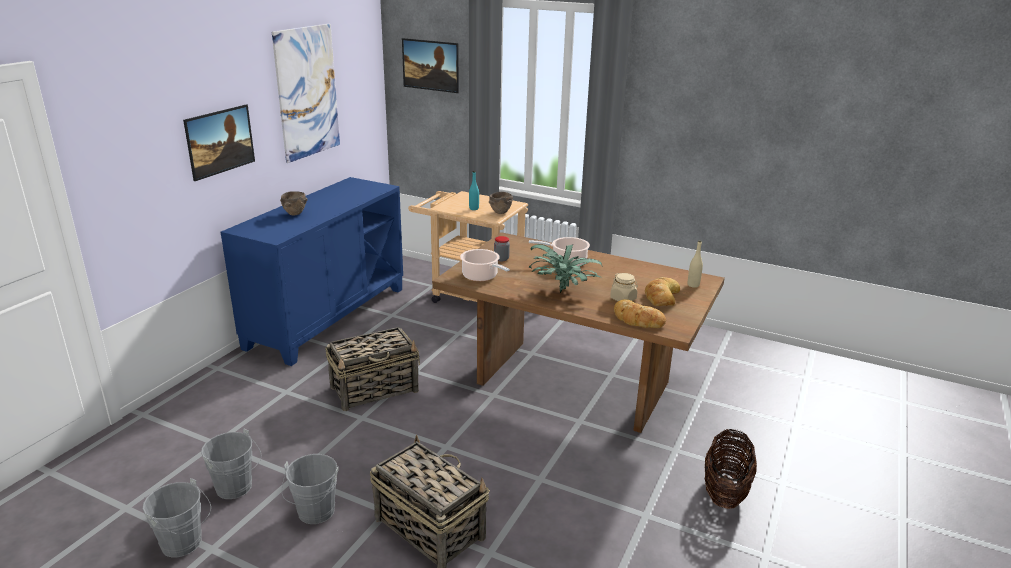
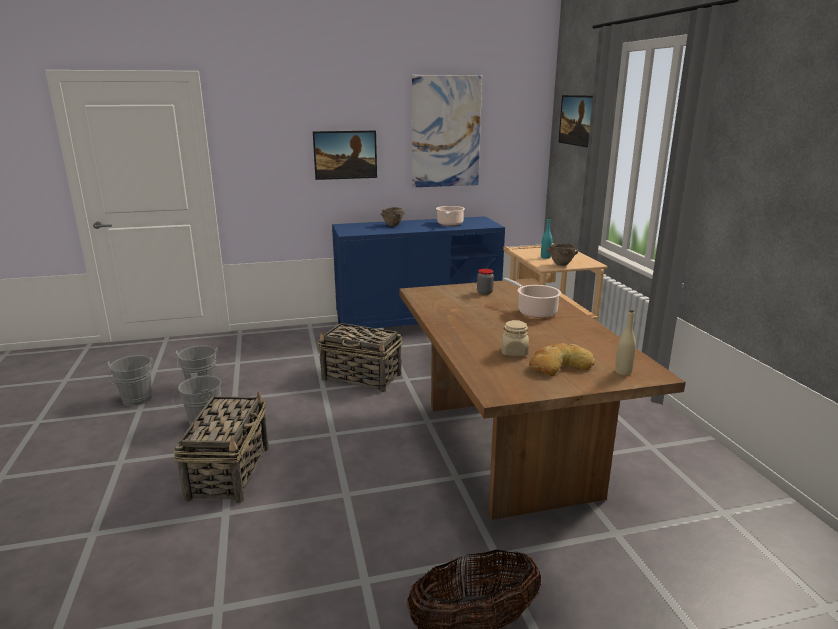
camera: 50 degrees right, 5 degrees down
cooking pot [460,249,510,281] -> cooking pot moved to [436,206,465,226]
potted plant [529,244,603,293] -> none
bread [614,299,666,328] -> none

